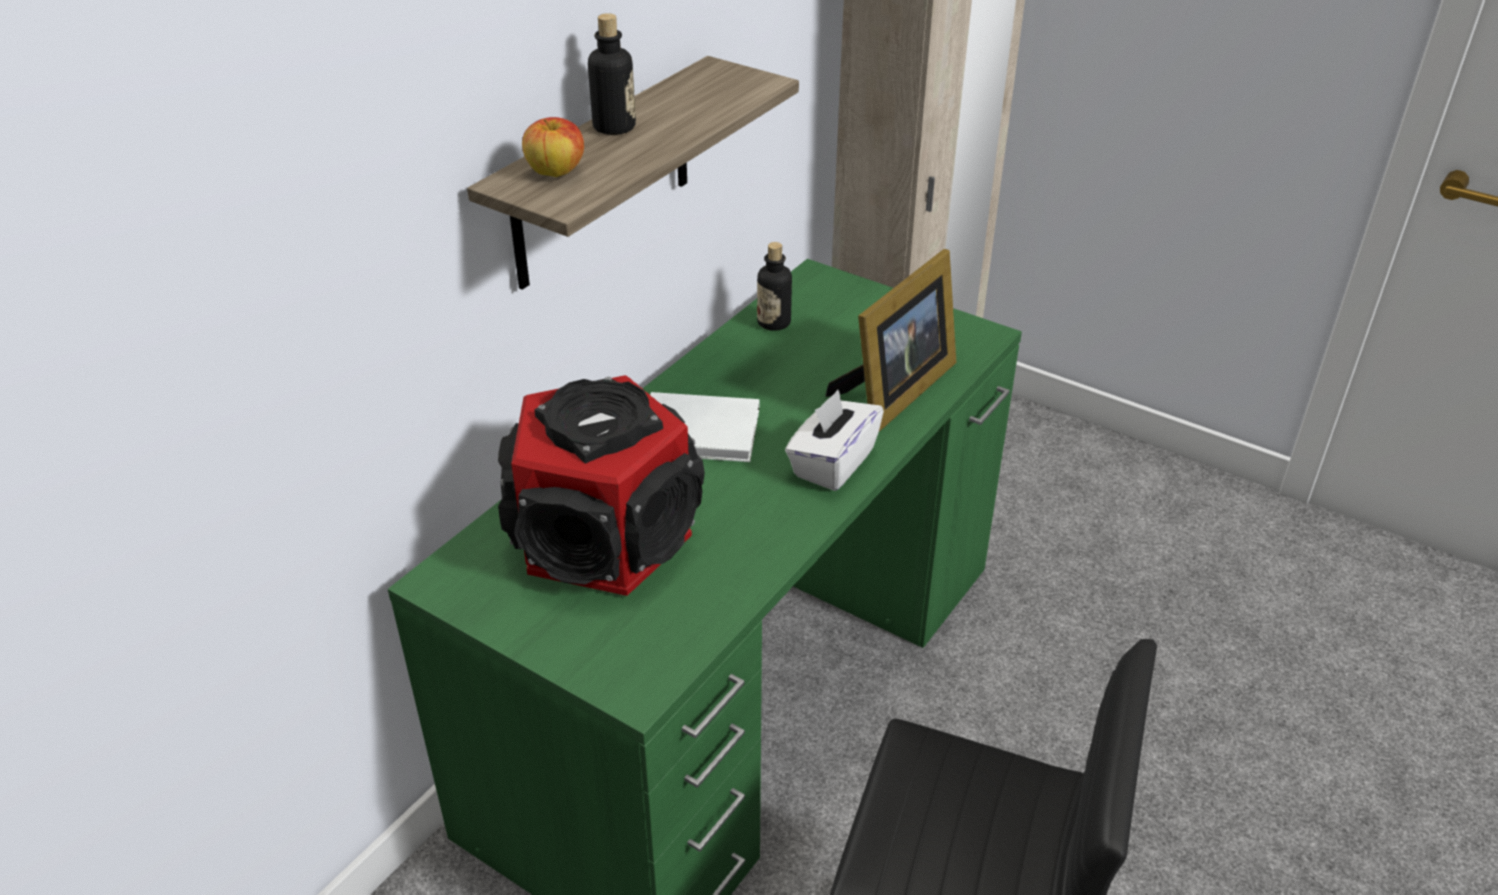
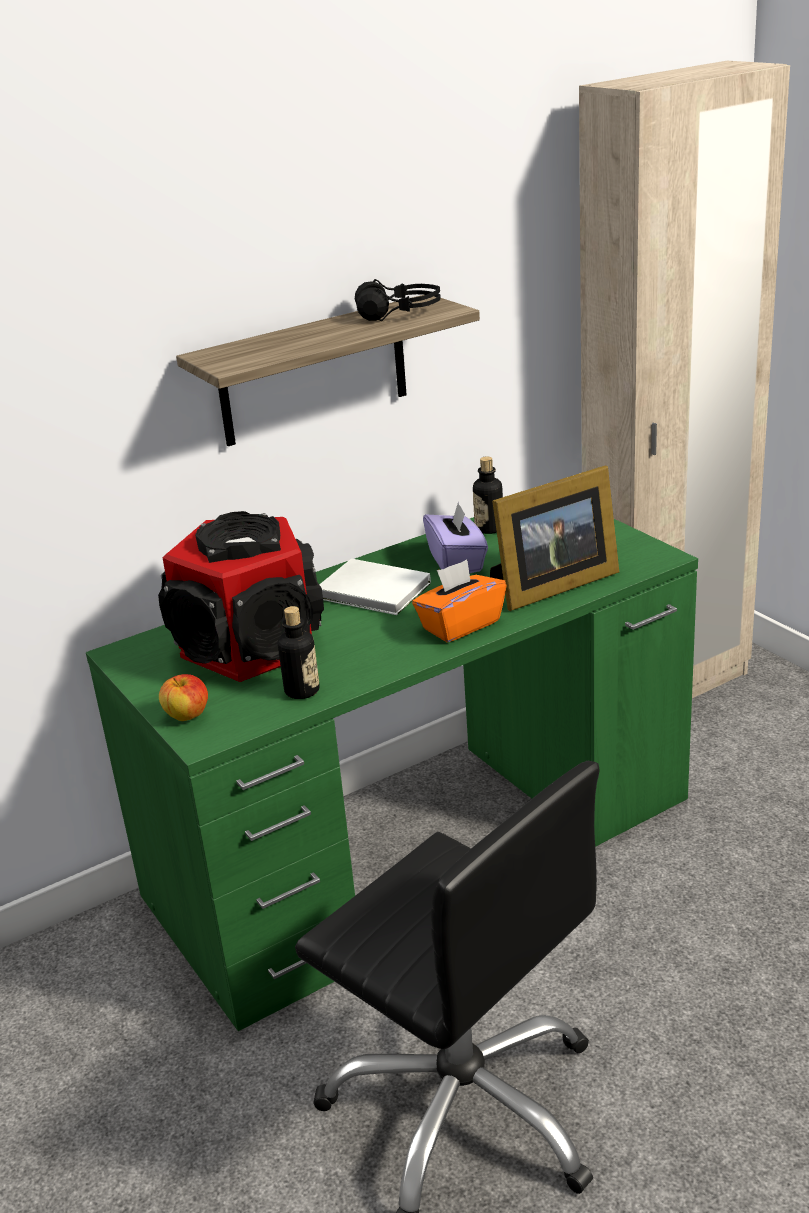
camera: 25 degrees right, 10 degrees down
apple [522,117,584,177] -> apple moved to [159,674,208,721]
bottle [588,13,636,135] -> bottle moved to [278,606,320,699]
white tissue box [785,389,884,491] -> orange tissue box [412,560,507,642]
none -> black headphones [355,279,441,321]
none -> purple tissue box [423,501,488,573]

